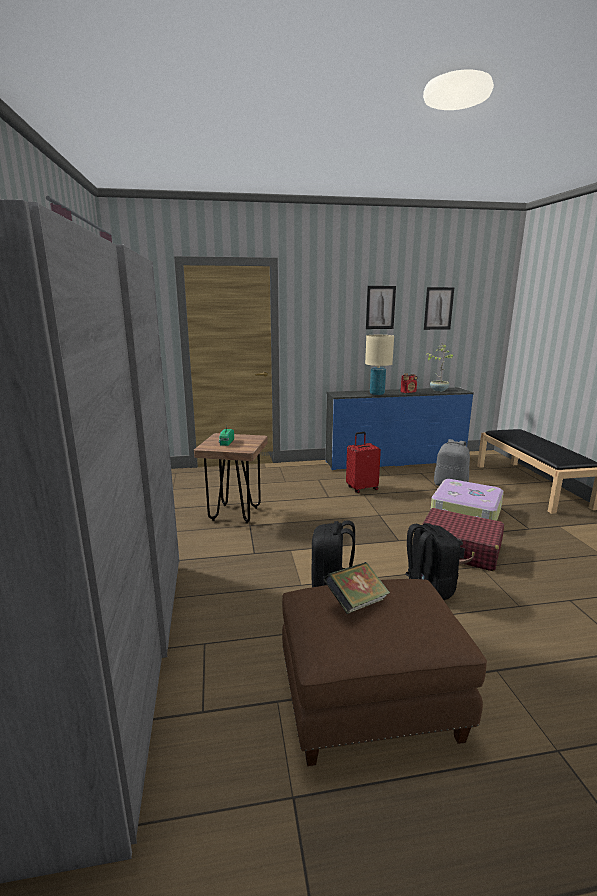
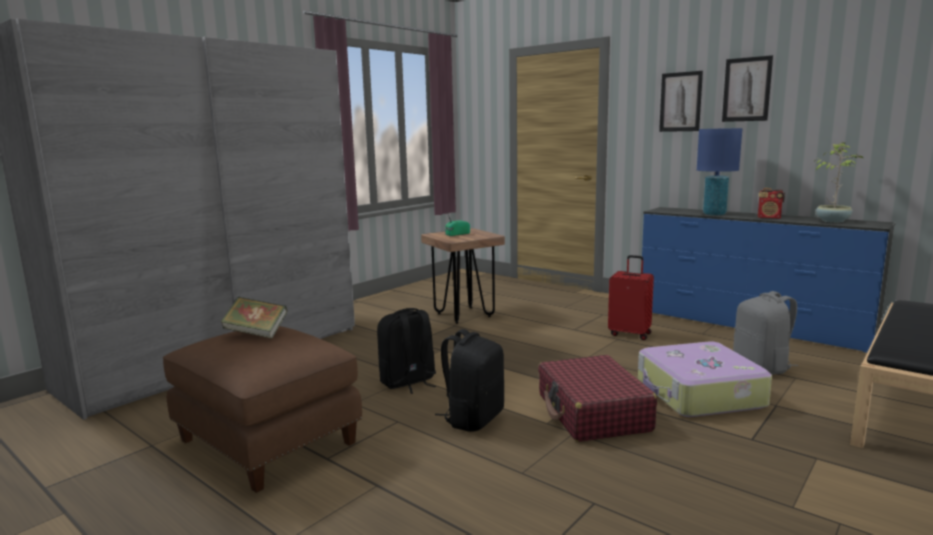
camera: 50 degrees right, 5 degrees down
beige table lamp [365,335,394,395] -> blue table lamp [697,128,743,216]
picture [424,287,454,330] -> picture moved to [659,71,703,132]

